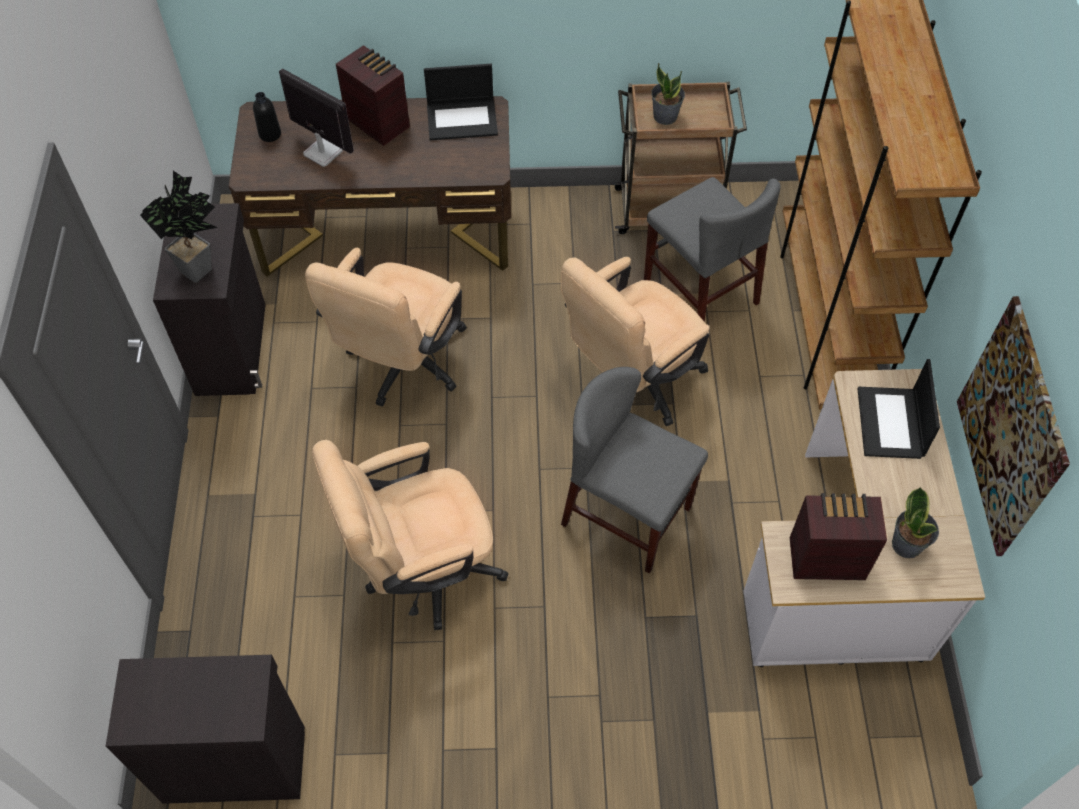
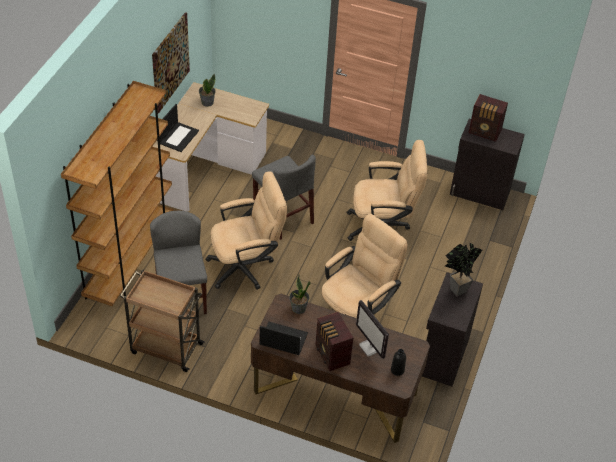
camera: 160 degrees left, 10 degrees down
potted plant [651,63,685,125] -> potted plant moved to [289,275,311,314]
radio [790,493,887,580] -> radio moved to [468,94,508,142]

